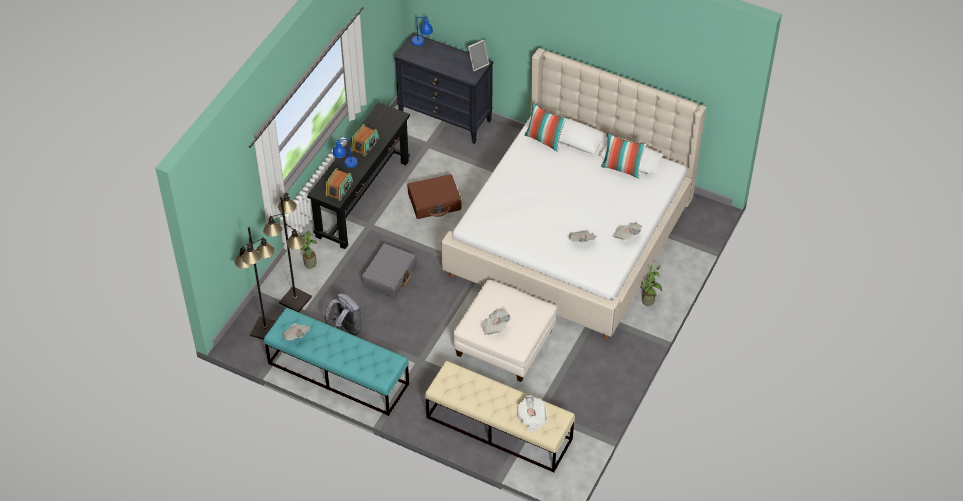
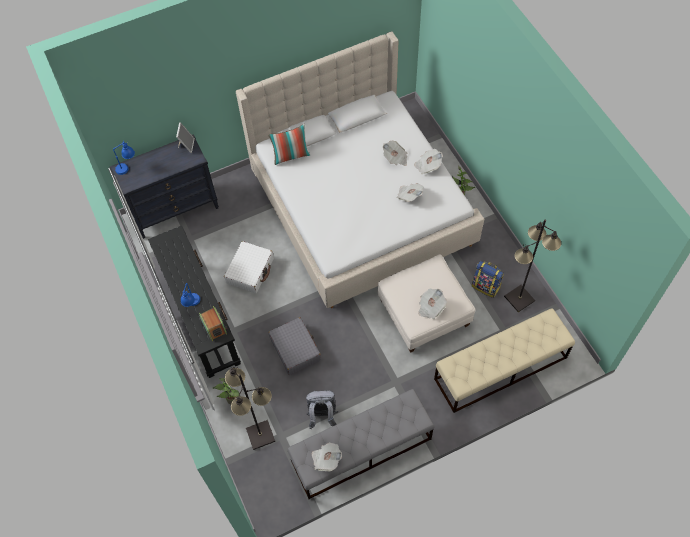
camera: 50 degrees left, 10 degrees up
black floor lamp [234,227,276,340] -> black floor lamp moved to [504,220,561,312]
turquoise bench [264,308,409,416] -> grey bench [288,389,434,499]
radio [351,124,379,157] -> none
brown suitcase [407,174,461,219] -> white suitcase [224,241,274,294]
newspaper [517,395,547,433] -> newspaper moved to [383,141,408,166]
pillow [601,133,647,179] -> none
none -> backpack [472,261,504,298]

